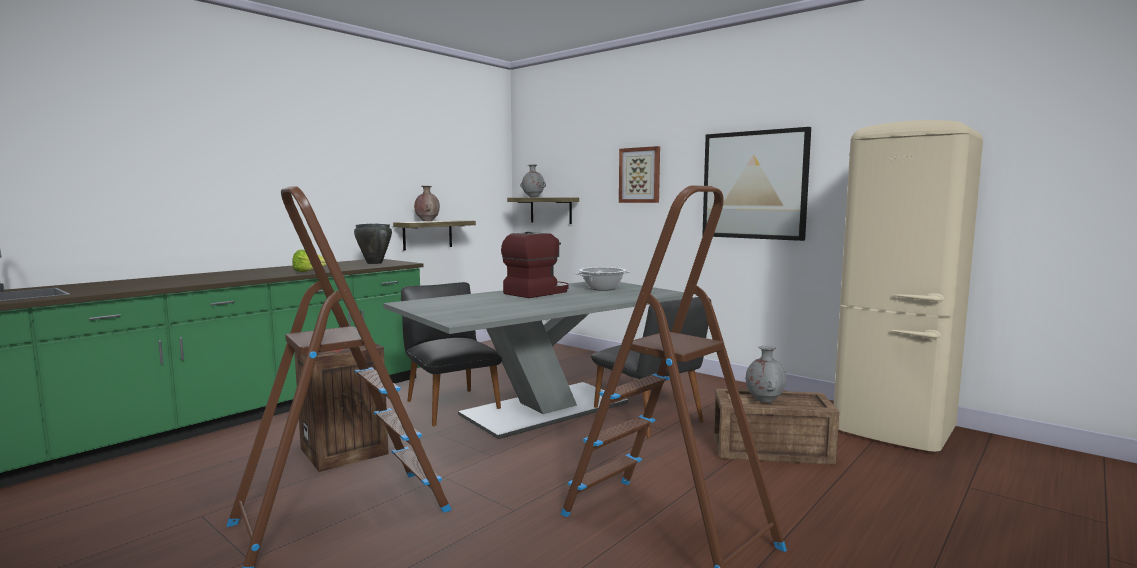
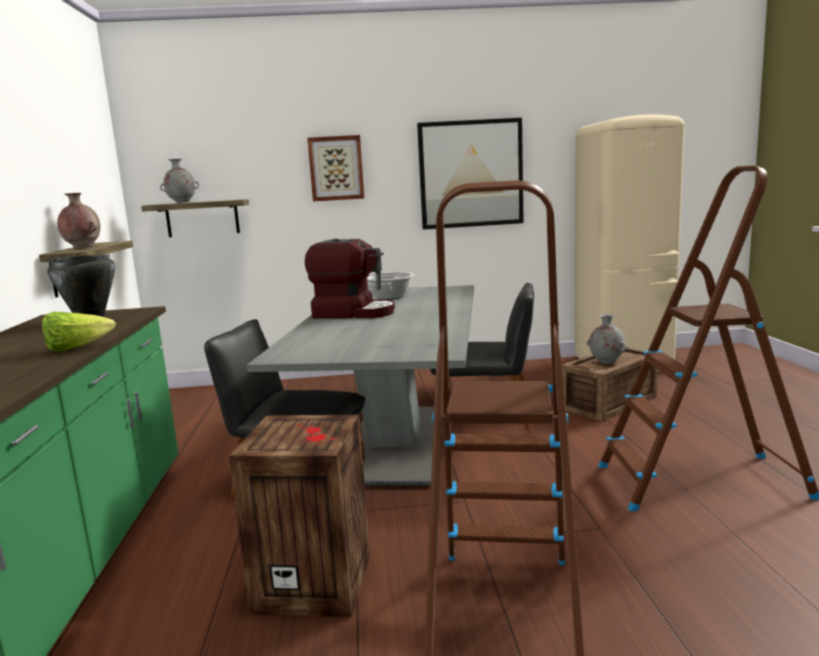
camera: 45 degrees left, 5 degrees up
coffee machine [501,232,569,298] -> coffee machine turned 105 degrees clockwise [305,239,395,318]

